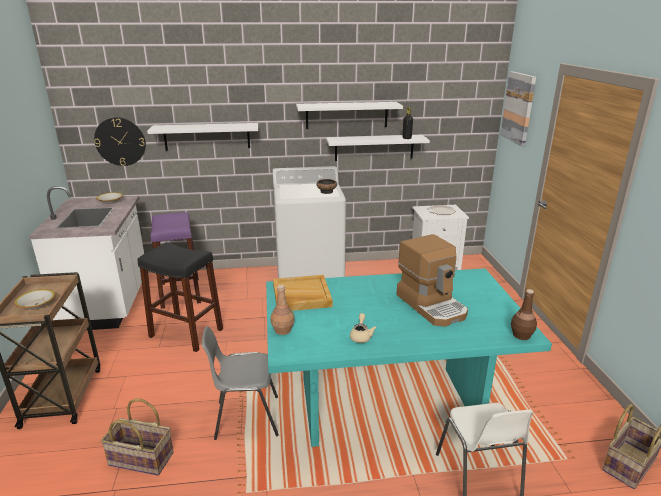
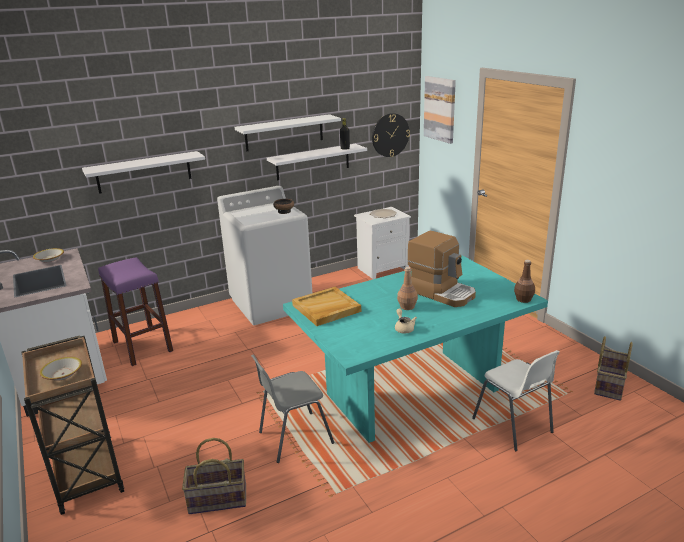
camera: 20 degrees left, 0 degrees up
wall clock [94,117,146,166] -> wall clock moved to [372,113,410,157]
black stool [138,242,223,352] -> none
brown bottle [271,285,295,335] -> brown bottle moved to [397,267,418,310]

